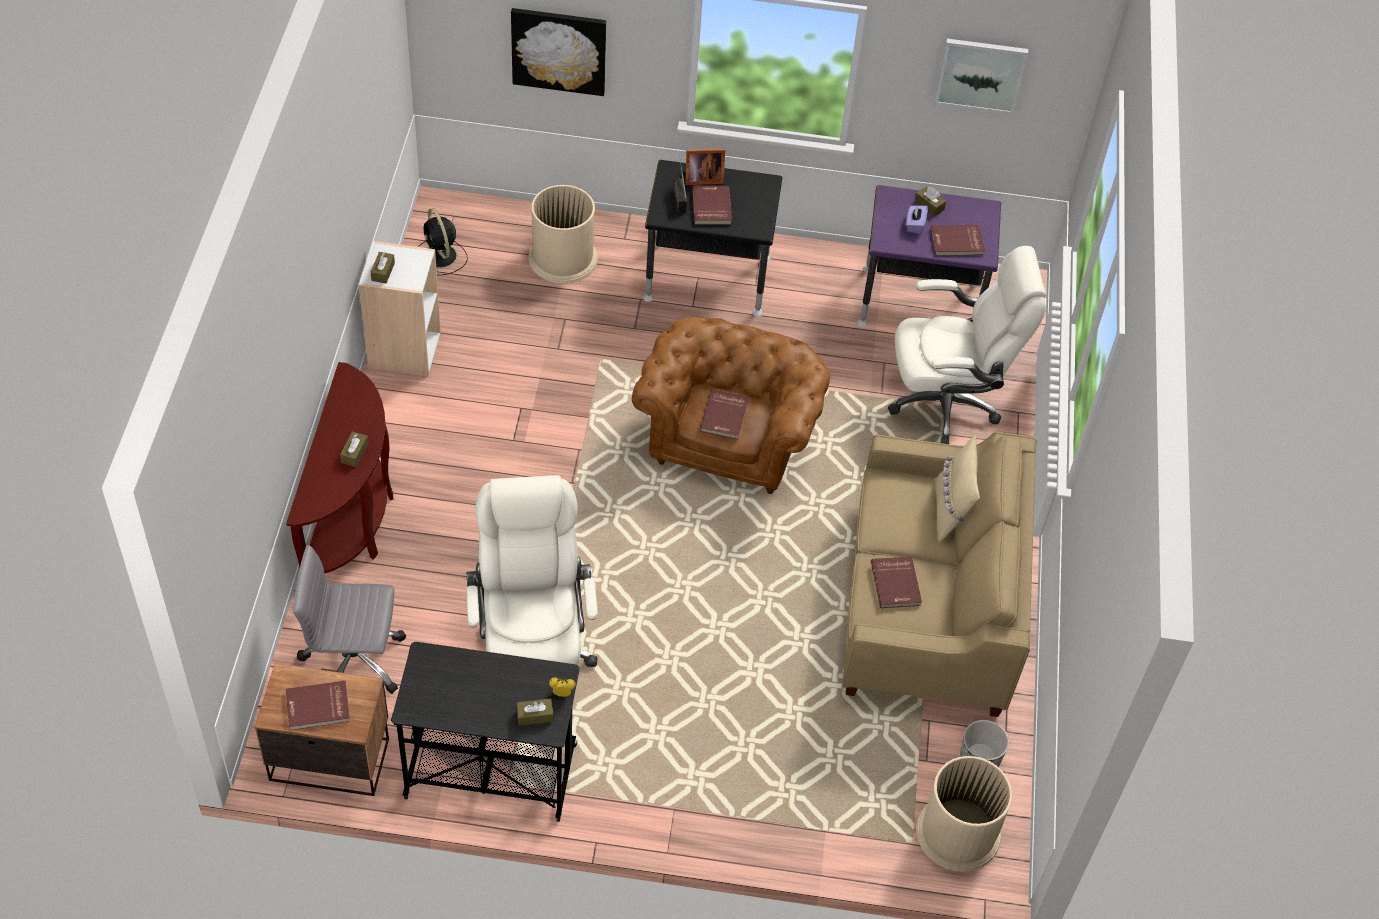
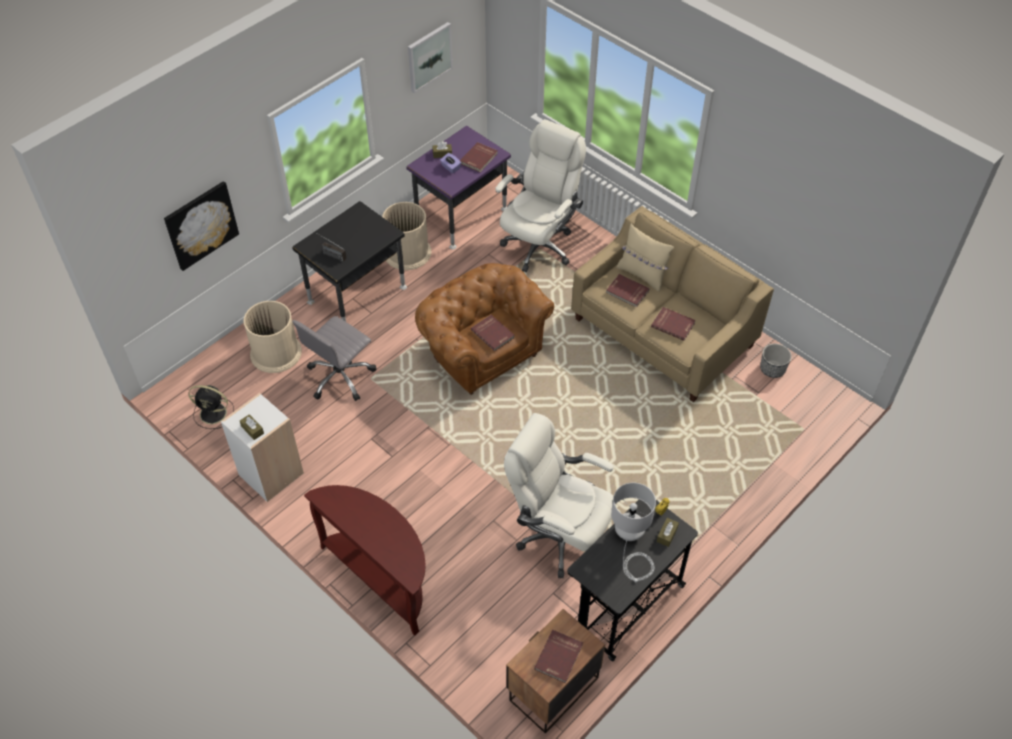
camera: 50 degrees left, 0 degrees up
grey office chair [293,545,406,694] -> grey office chair moved to [292,316,377,401]
brown tissue box [340,432,368,467] -> none
picture frame [685,149,725,185] -> none
red book [693,186,732,225] -> red book moved to [606,274,650,307]
beige trash can [916,756,1012,872] -> beige trash can moved to [382,202,431,270]
none -> grey table lamp [611,482,656,582]

